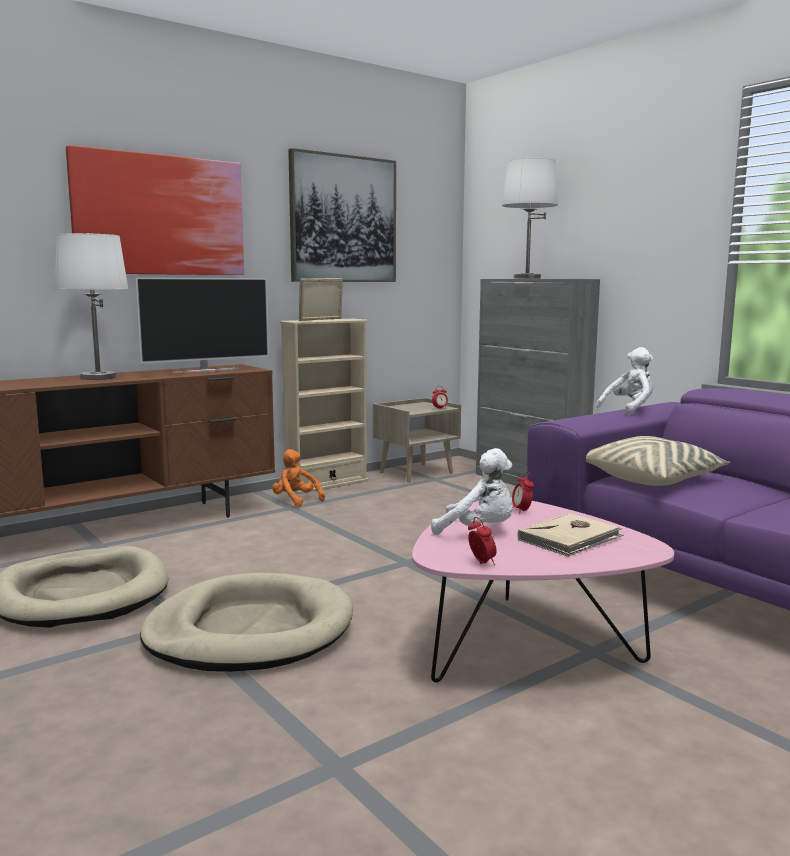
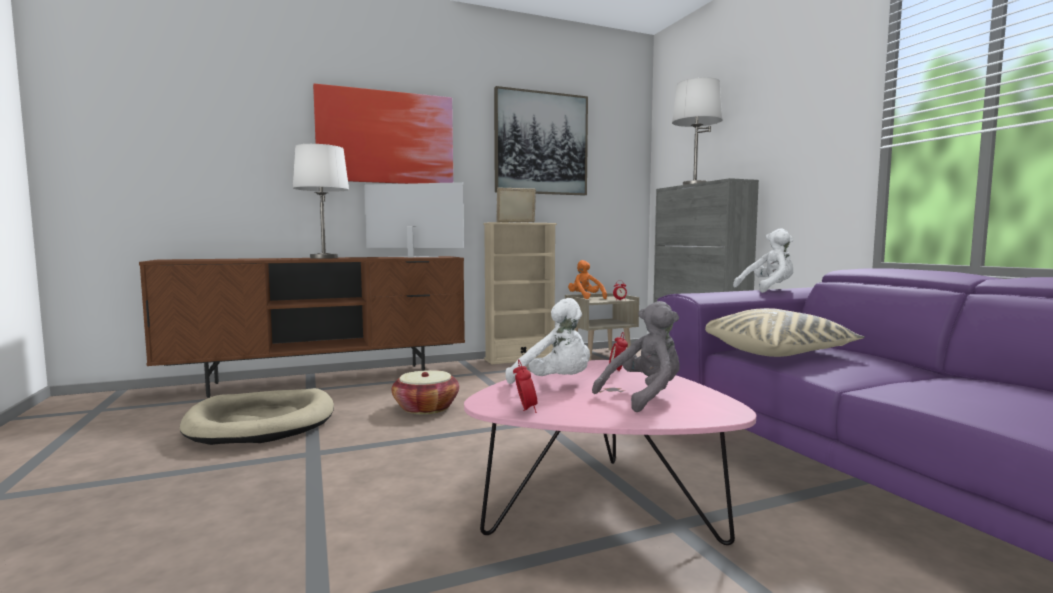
camera: 15 degrees right, 5 degrees down
television [135,277,269,373] -> television turned 150 degrees counterclockwise [364,182,464,257]
beige dog bed [140,573,353,672] -> none
orange plush toy [272,449,325,507] -> orange plush toy moved to [568,260,607,299]
beige book [518,513,624,557] -> grey plush toy [592,301,680,412]
none -> basket [392,370,459,414]

